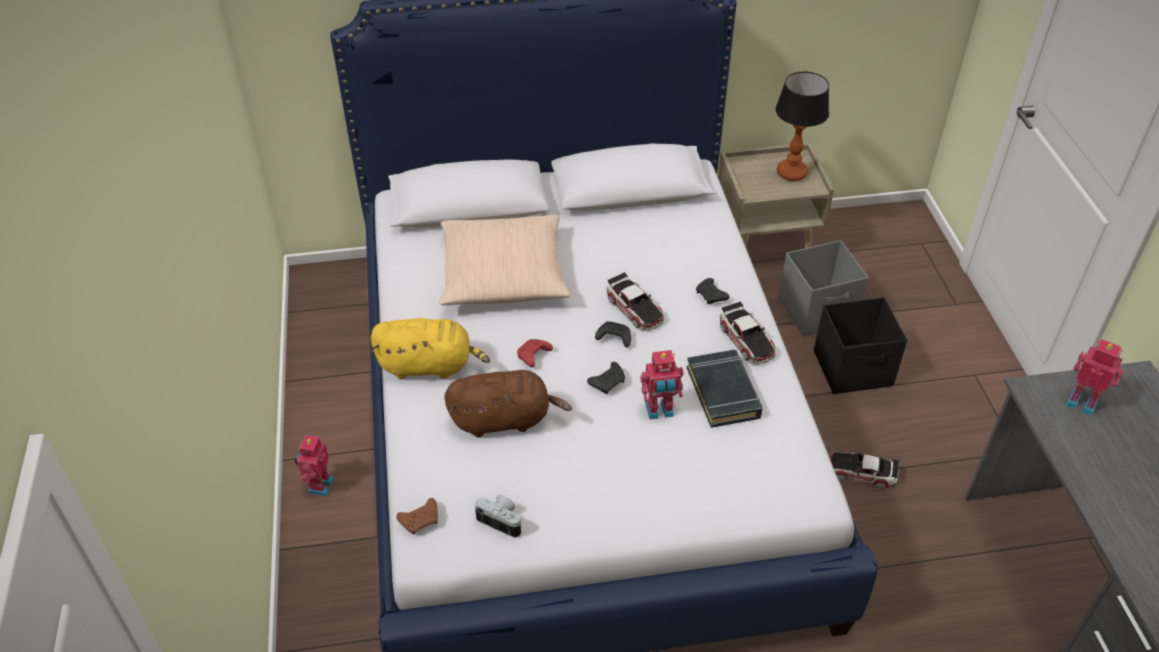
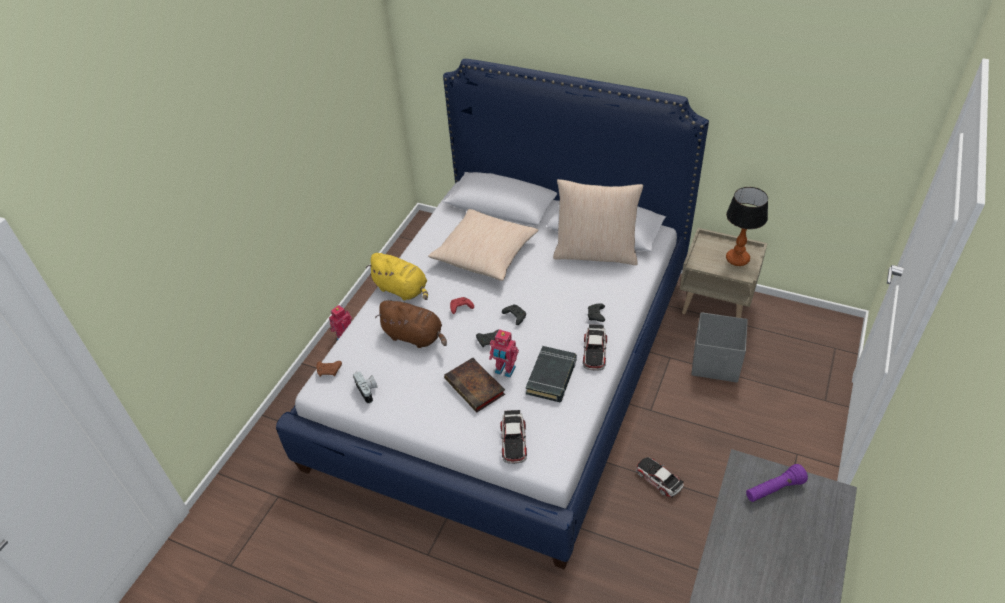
camera: 35 degrees right, 0 degrees up
toy car [606,272,664,331] -> toy car moved to [500,410,527,464]
black storage box [814,297,907,394] -> none
toy robot [1066,339,1124,416] -> purple flashlight [746,464,808,502]
none -> book [444,358,505,412]
none -> beige pillow [553,179,643,265]

